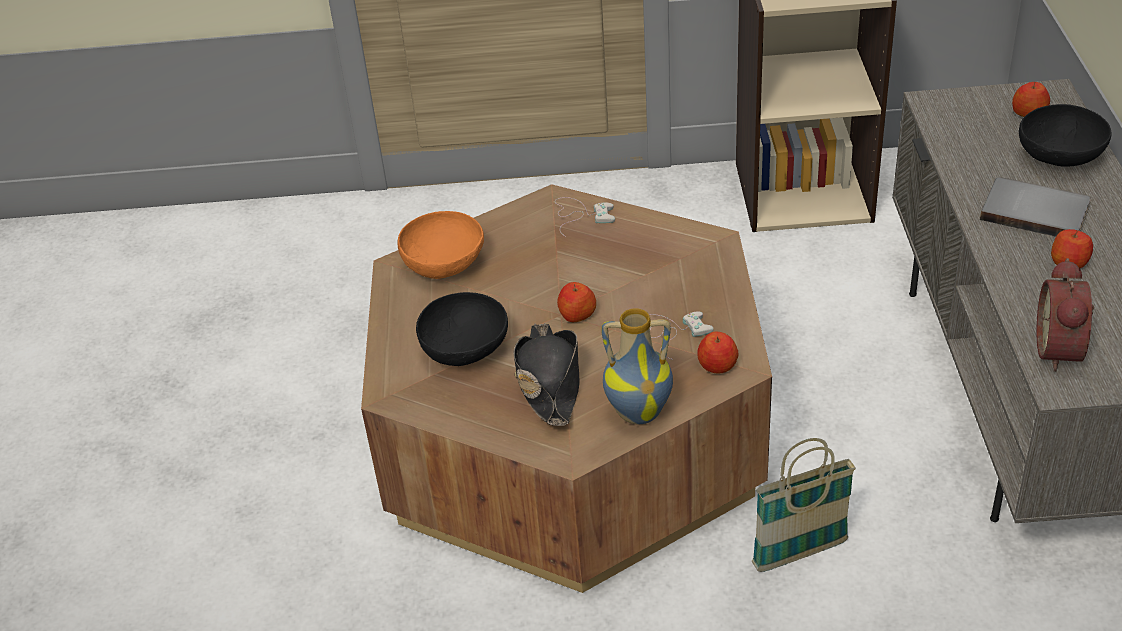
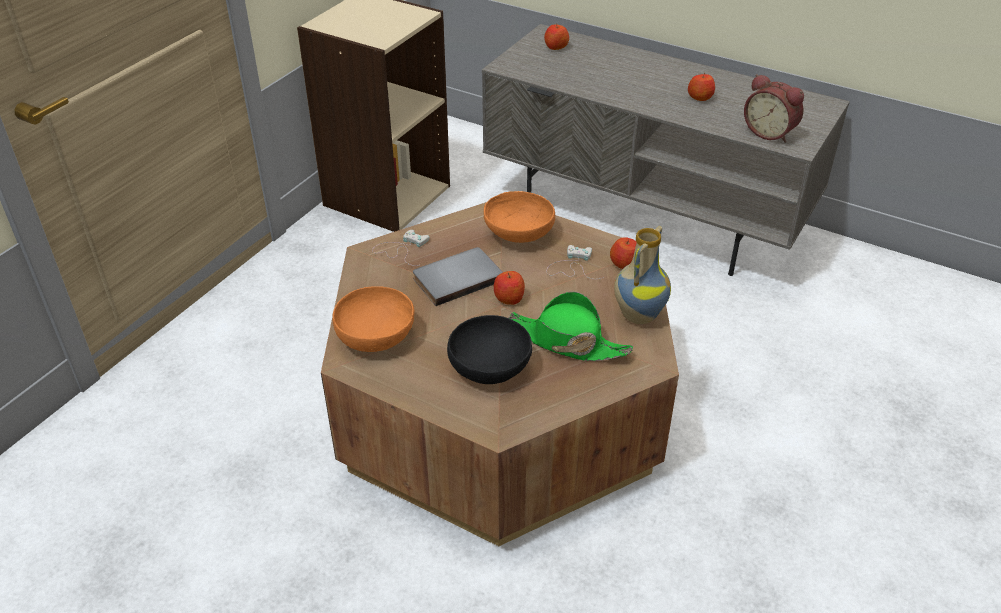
camera: 60 degrees left, 0 degrees up
black hat [514,323,580,426] -> green hat [508,291,633,361]
basket [752,438,856,572] -> none
grey book [980,177,1091,237] -> grey book moved to [413,247,503,306]
black bowl [1019,104,1112,167] -> none
none -> orange bowl [484,191,555,243]

